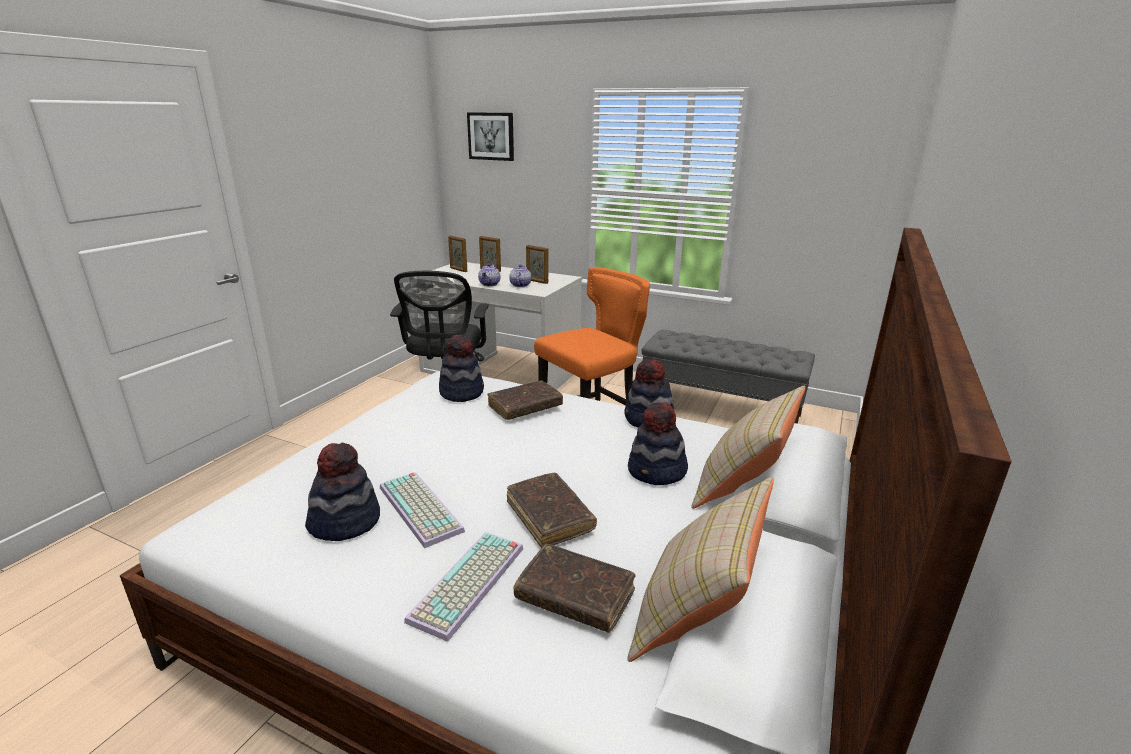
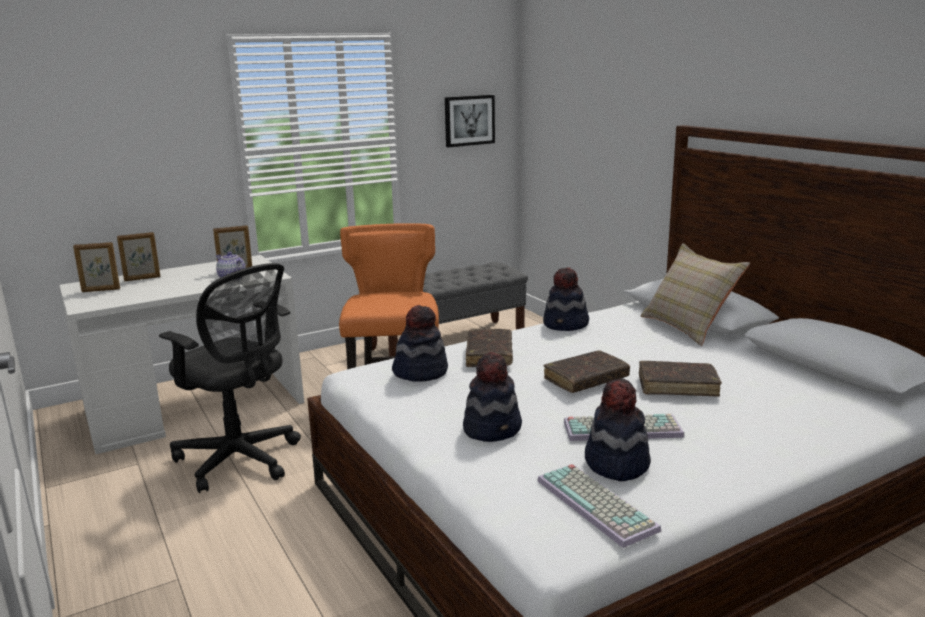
camera: 55 degrees left, 5 degrees down
keyboard [404,532,523,642] -> keyboard moved to [537,464,662,548]
picture [467,112,514,161] -> picture moved to [445,95,495,147]
teapot [478,263,501,286] -> none
brown book [514,543,636,633] -> brown book moved to [544,350,630,393]
beige pillow [627,477,774,662] -> none
hat [628,402,688,485] -> hat moved to [463,352,522,442]

